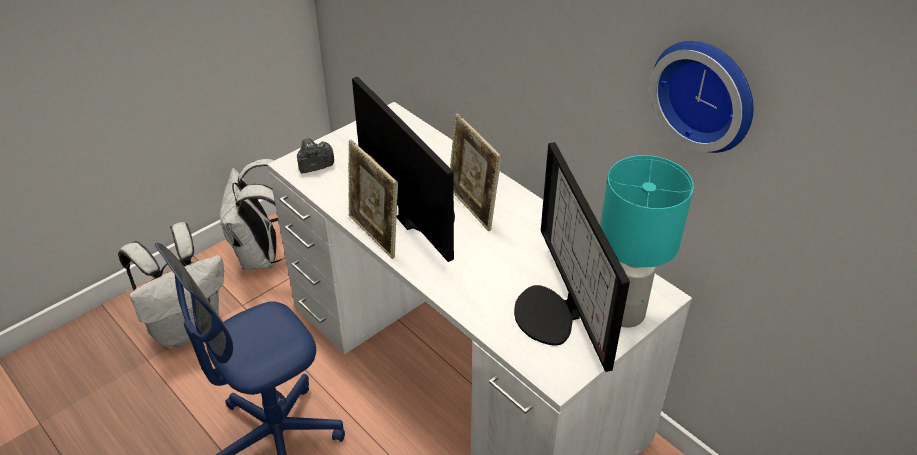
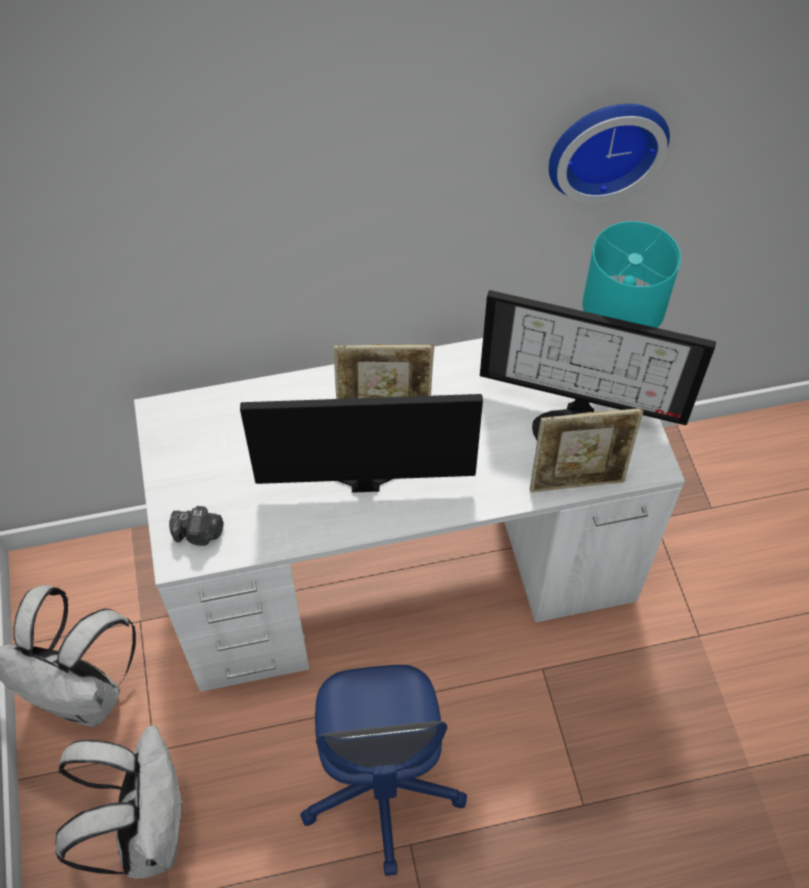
camera: 60 degrees left, 15 degrees up
camera [297,139,334,174] -> camera turned 90 degrees counterclockwise [169,506,224,546]
picture frame [348,140,398,259] -> picture frame moved to [530,408,644,492]

